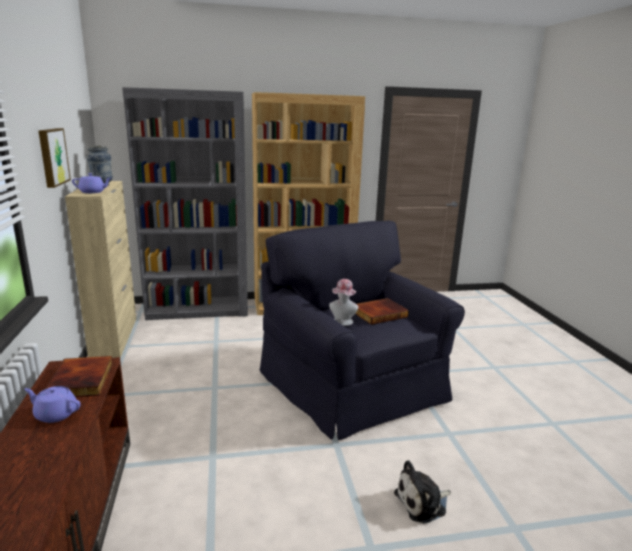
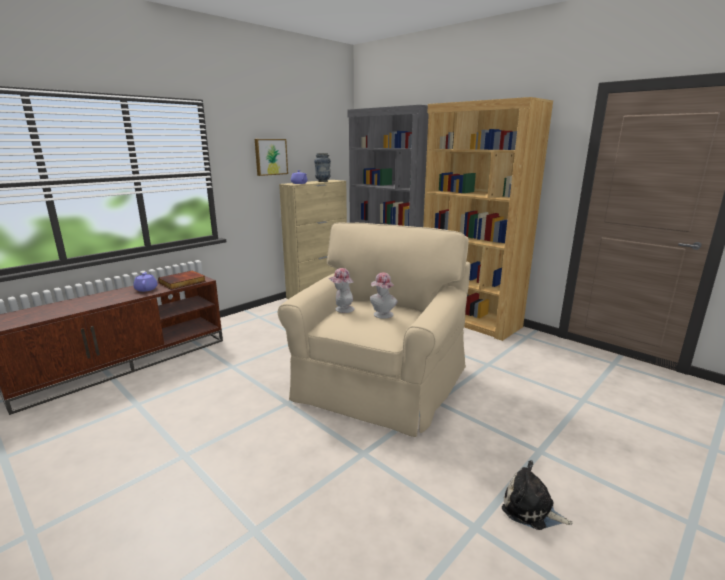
camera: 55 degrees right, 0 degrees up
black armchair [260,221,465,440] -> beige armchair [278,222,471,437]
book [355,298,409,325] -> hat [370,272,398,319]
plush toy [394,460,451,524] -> plush toy moved to [502,460,573,530]

